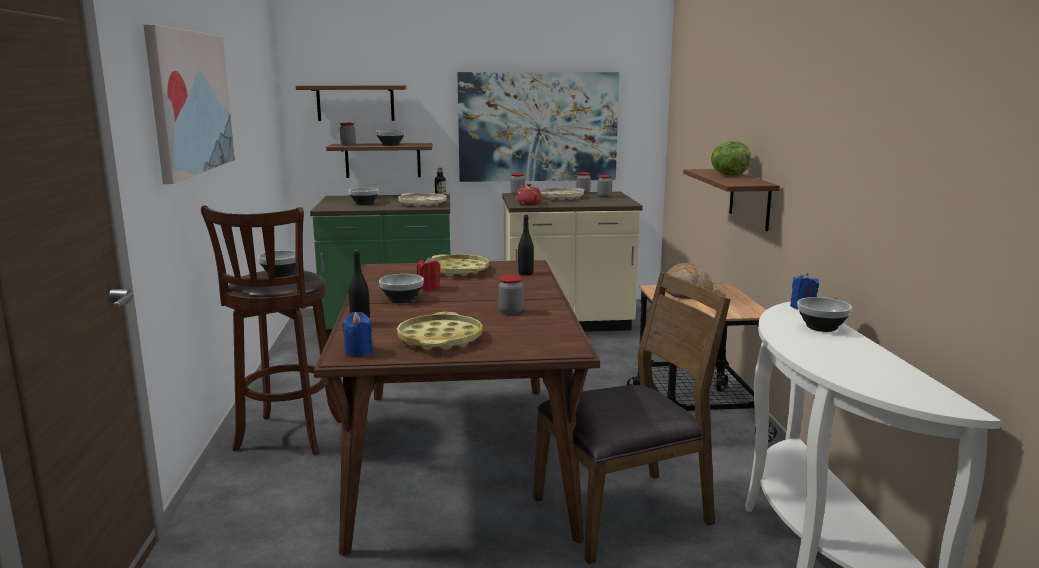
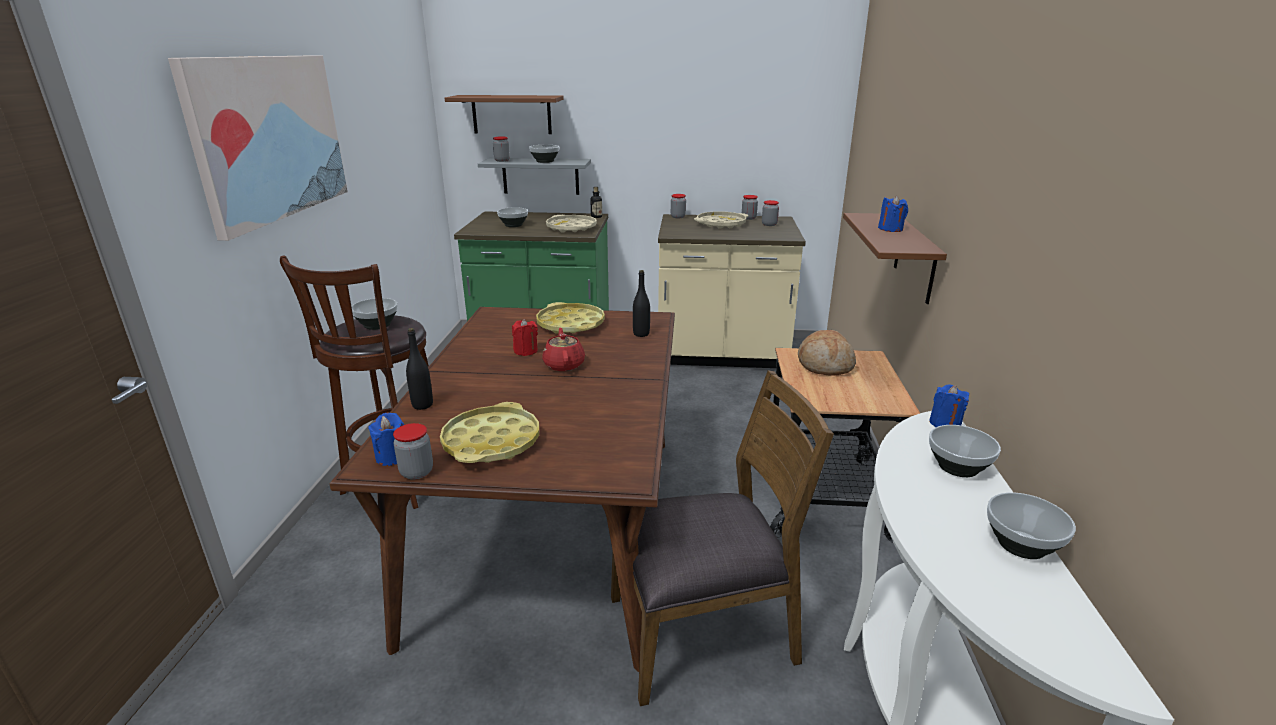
camera: 10 degrees right, 10 degrees up
brown shelf [326,143,433,178] -> grey shelf [478,158,591,195]
bowl [379,274,424,303] -> bowl moved to [987,492,1076,559]
picture [457,72,619,182] -> none
jar [499,275,523,315] -> jar moved to [393,423,433,480]
red teapot [516,184,542,205] -> red teapot moved to [542,328,585,371]
lettuce [711,141,751,176] -> blue candle [878,195,908,232]

